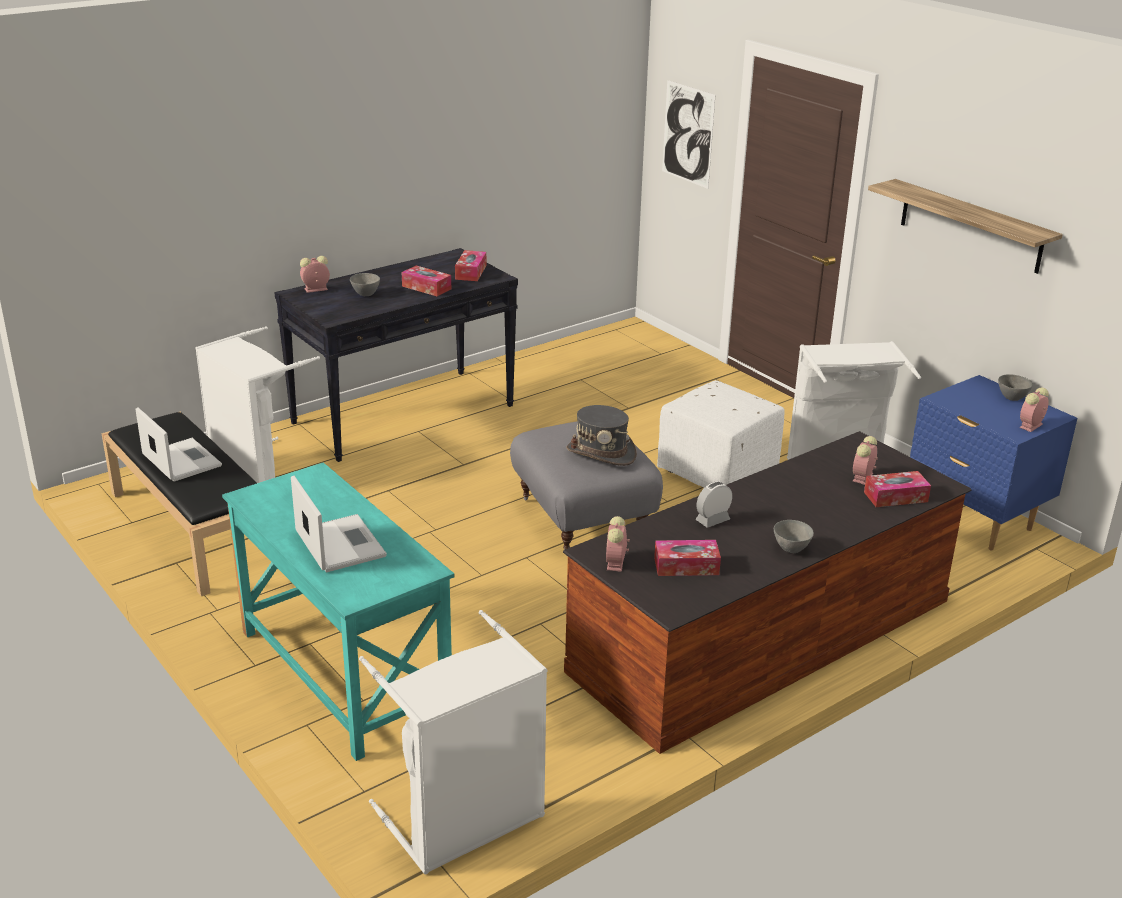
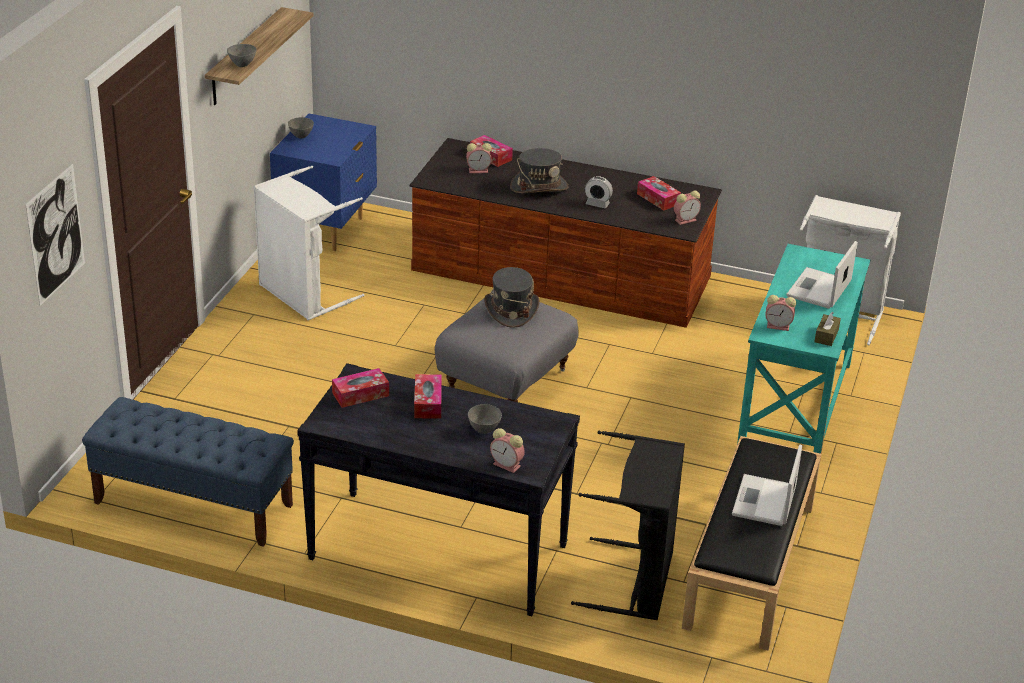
camera: 125 degrees left, 5 degrees up
white laundry basket [195,327,320,483] -> black laundry basket [571,431,685,620]
white ottoman [657,380,785,488] -> none
grey bowl [774,520,814,553] -> grey bowl moved to [227,44,257,67]
alarm clock [1019,387,1049,432] -> alarm clock moved to [765,295,796,331]
none -> blue bench [82,397,294,547]
none -> grey hat [510,148,569,193]
none -> brown tissue box [814,312,841,346]

